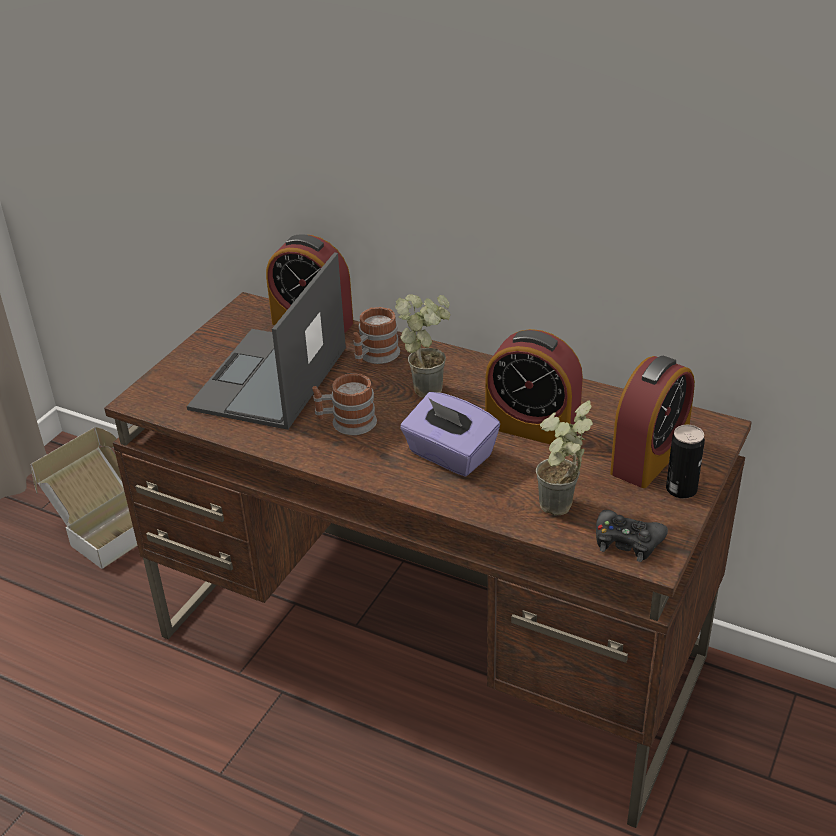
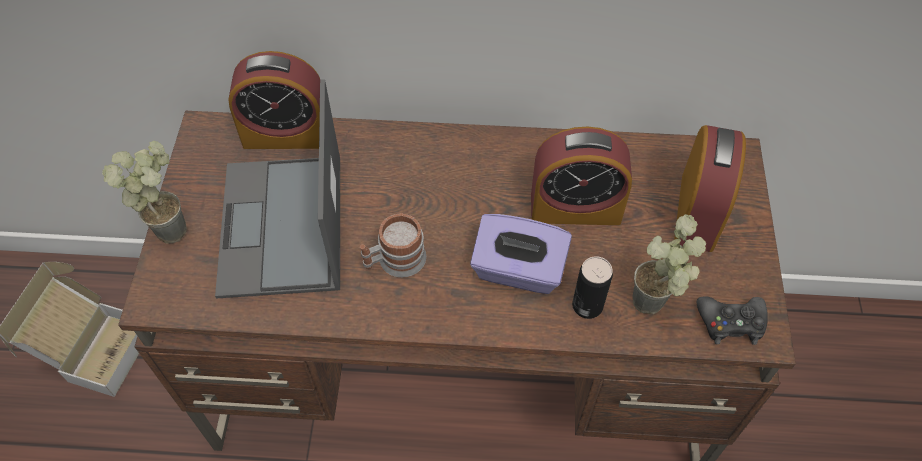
camera: 25 degrees left, 20 degrees up
mug [353,307,400,364] -> none
potted plant [395,295,450,398] -> potted plant moved to [102,141,187,244]
can [666,425,705,499] -> can moved to [572,256,613,319]

